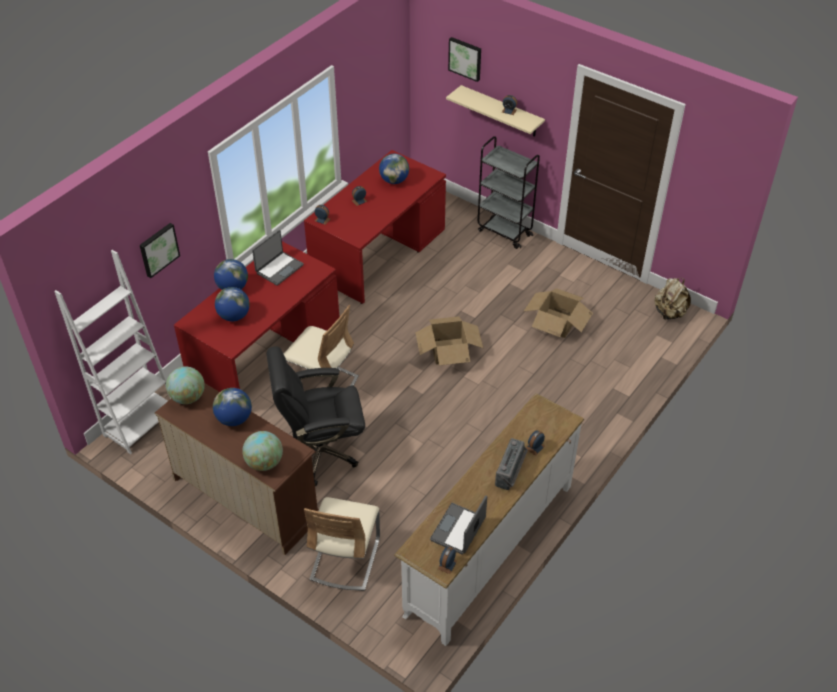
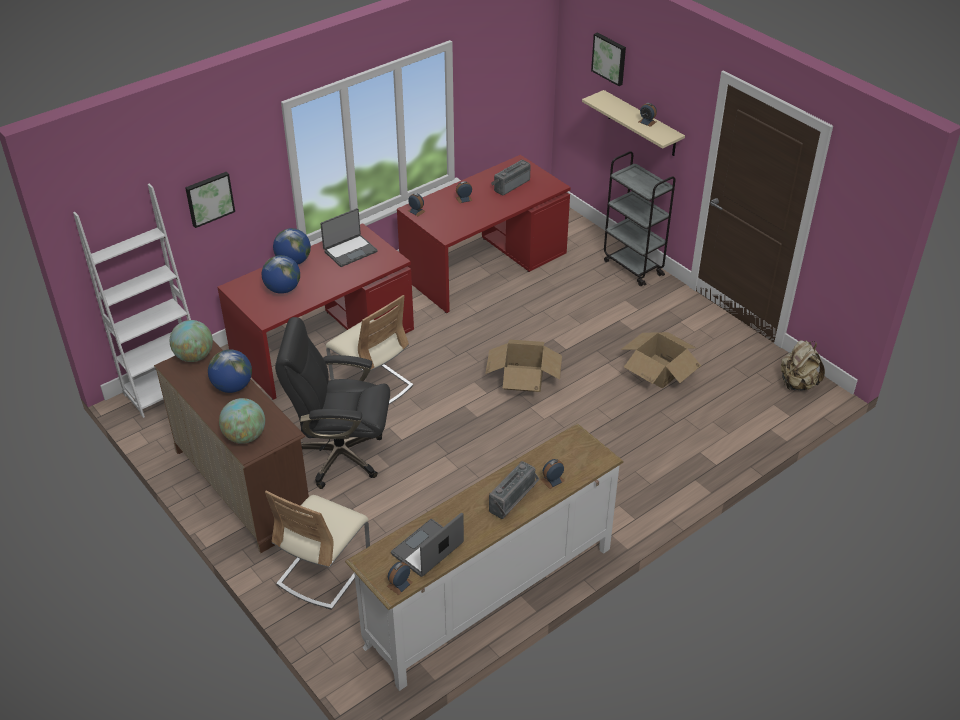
camera: 15 degrees right, 5 degrees down
globe [379,154,409,184] -> radio [491,160,531,195]

